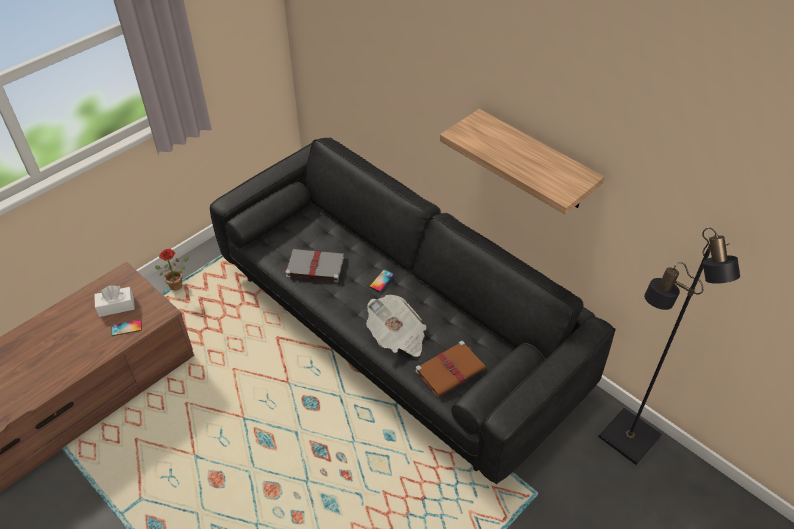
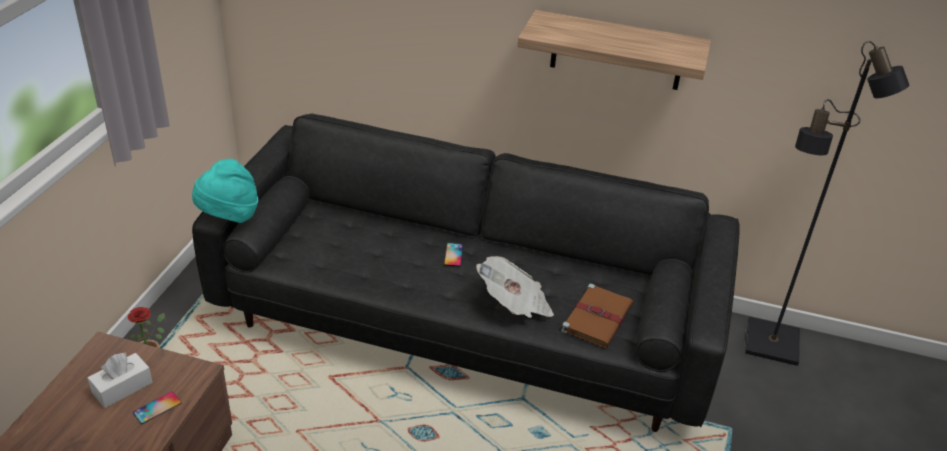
camera: 30 degrees left, 10 degrees down
grey book [283,249,344,282] -> none
none -> turquoise hat [192,159,258,223]

